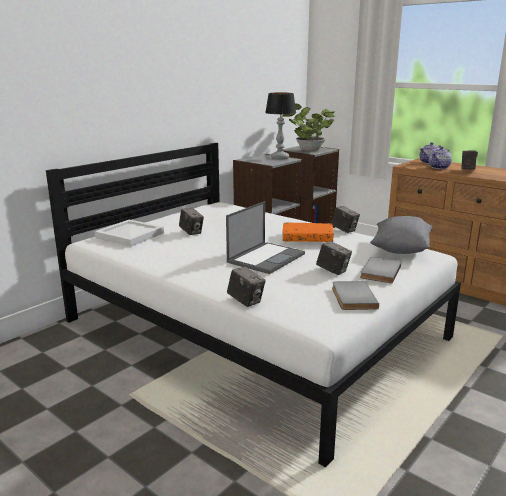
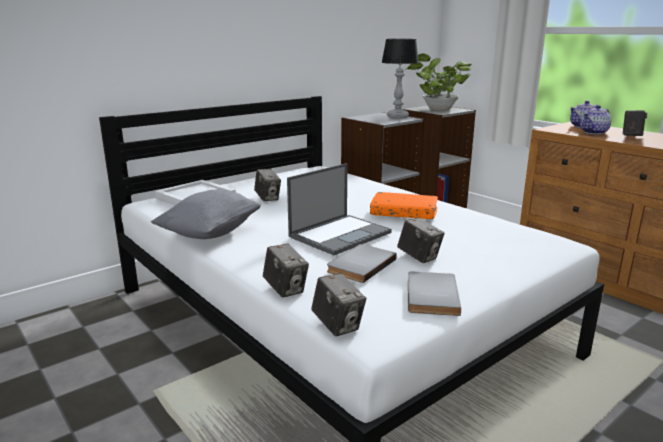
camera: 10 degrees right, 0 degrees up
camera [331,206,360,233] -> camera moved to [311,273,366,336]
grey book [360,257,402,283] -> grey book moved to [327,244,397,283]
grey pillow [370,216,432,254] -> grey pillow moved to [151,190,261,239]

